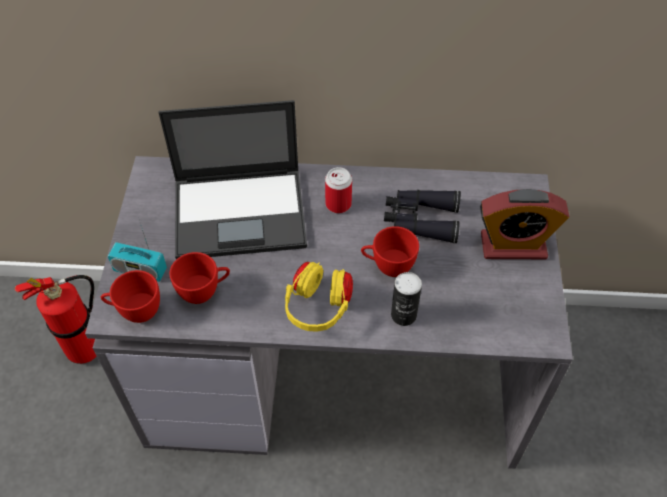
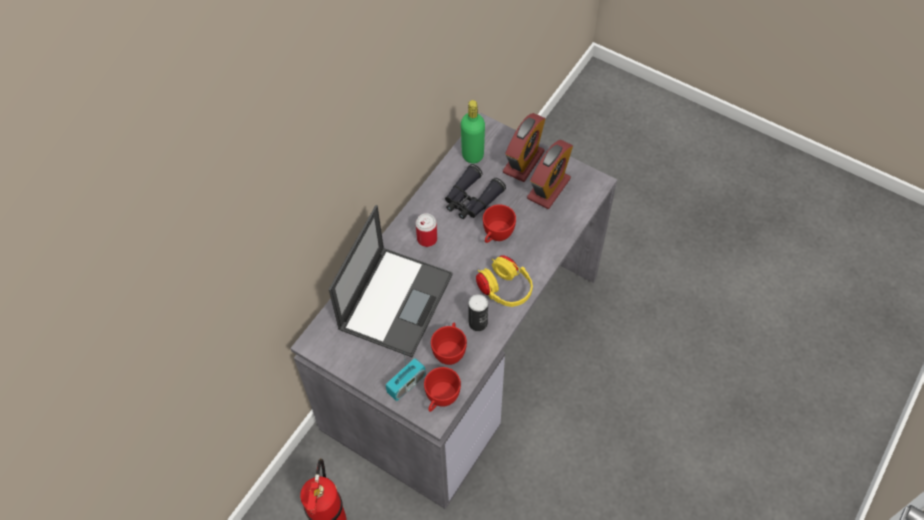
camera: 60 degrees left, 5 degrees up
can [391,272,422,326] -> can moved to [468,294,488,331]
none -> green bottle [461,100,485,163]
none -> alarm clock [527,140,573,209]

